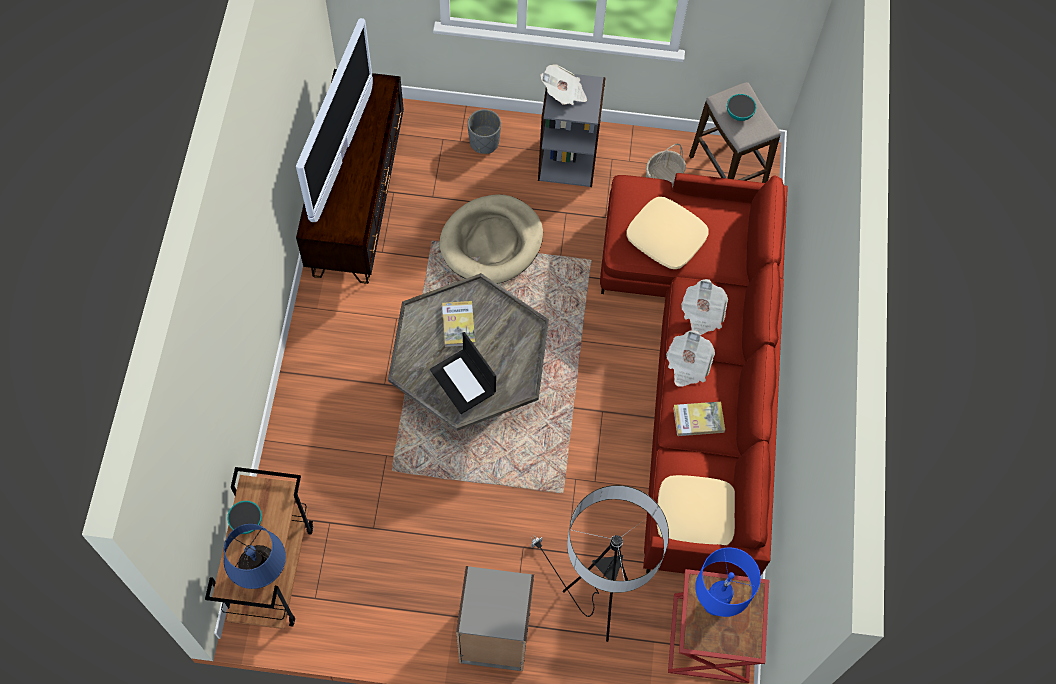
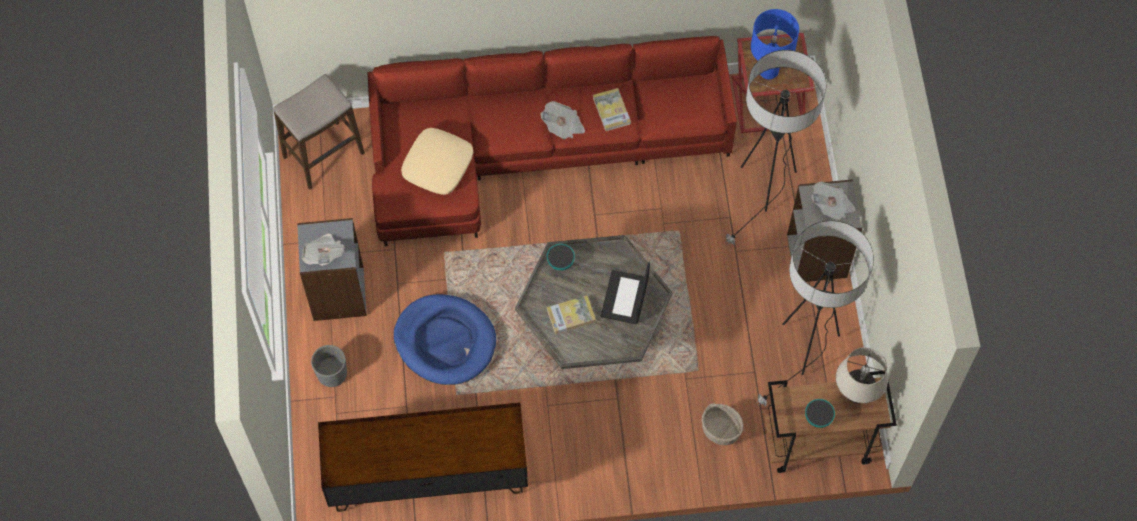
camera: 100 degrees left, 0 degrees up
blue table lamp [224,524,286,589] -> beige table lamp [836,347,888,404]
television [296,18,373,222] -> none
laptop [430,332,496,414] -> laptop turned 150 degrees clockwise [601,262,650,324]
beige dog bed [439,194,543,284] -> blue dog bed [394,294,496,385]
basket [646,144,686,188] -> basket moved to [702,403,744,445]
beige pillow [657,475,735,545] -> none
newspaper [681,279,728,335] -> newspaper moved to [811,182,856,221]
bowl [727,94,756,121] -> bowl moved to [547,244,575,270]
none -> floor lamp [756,221,874,406]

